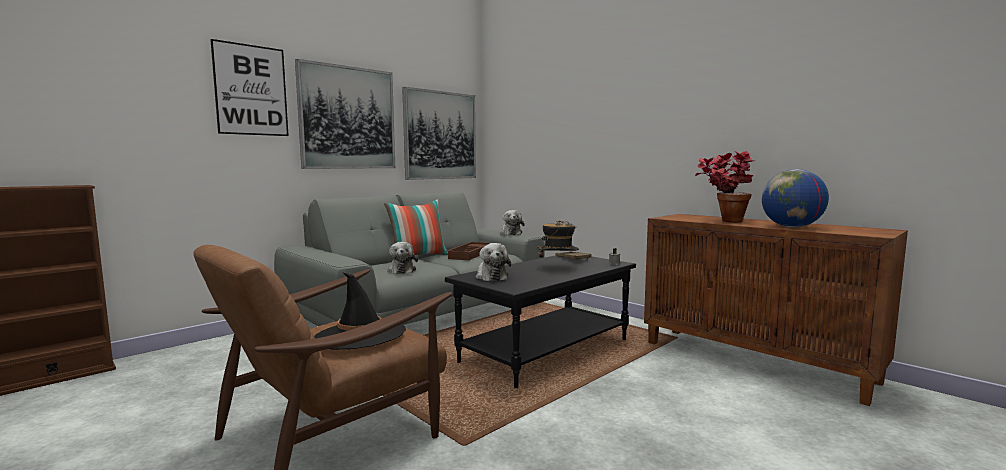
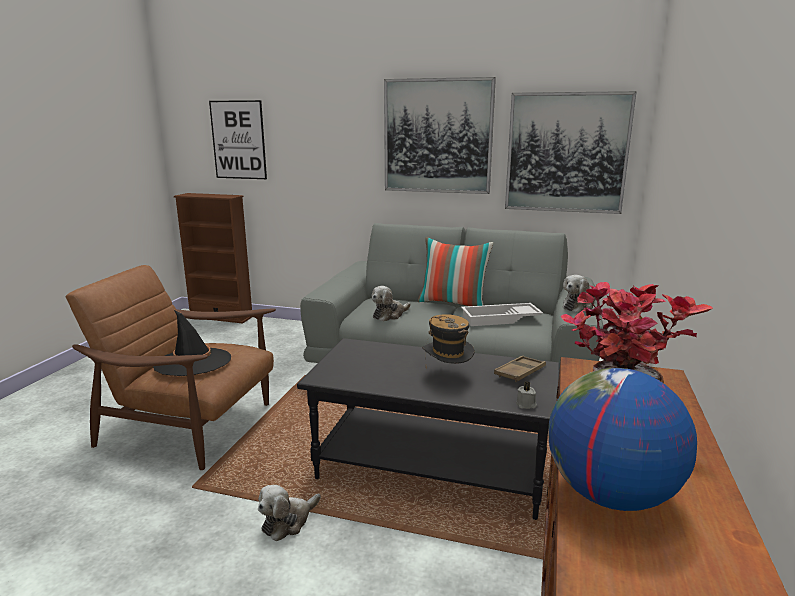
camera: 60 degrees right, 10 degrees up
picture [210,39,289,136] -> picture moved to [209,100,267,179]
brown tray [446,242,490,260] -> white tray [461,303,543,326]
plush toy [476,243,511,281] -> plush toy moved to [258,485,321,541]

